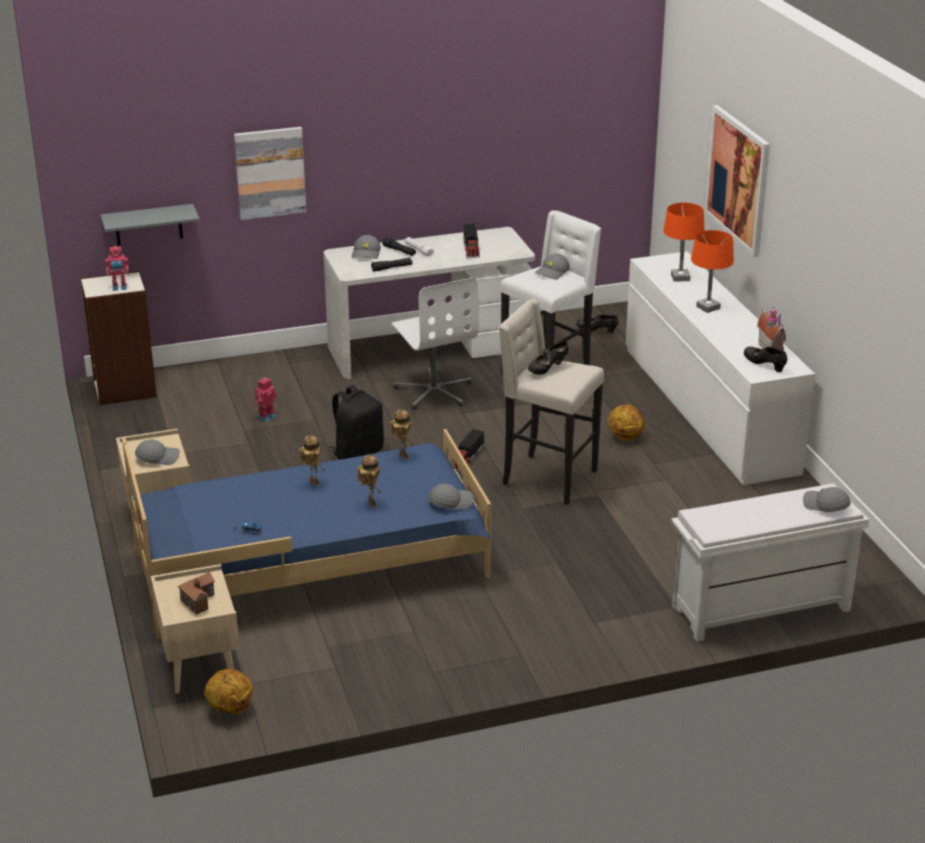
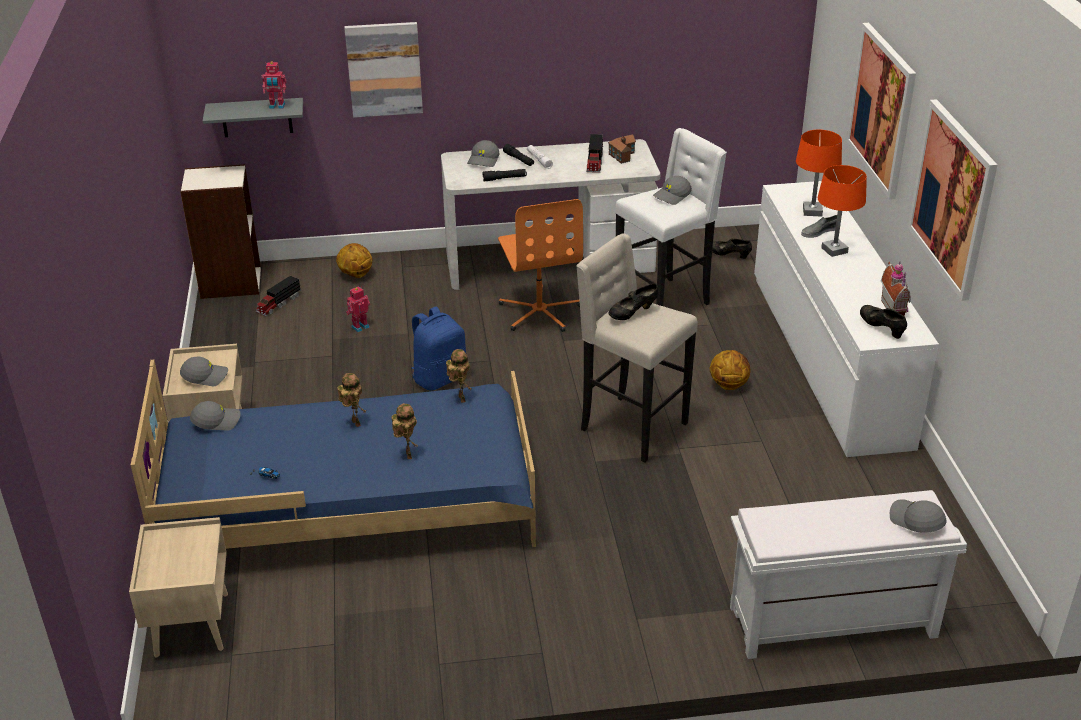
camera: 10 degrees right, 5 degrees up
toy robot [105,246,129,291] -> toy robot moved to [261,61,286,109]
toy house [178,572,215,615] -> toy house moved to [608,134,636,164]
basketball [204,668,253,714] -> basketball moved to [336,243,372,278]
black backpack [329,385,384,460] -> blue backpack [412,307,466,390]
white office chair [391,278,479,409] -> orange office chair [498,199,583,332]
grey cap [428,484,473,509] -> grey cap moved to [190,401,241,431]
toy truck [455,429,485,470] -> toy truck moved to [256,276,301,316]
none -> grey shoe [801,215,837,238]
none -> picture [908,99,997,301]

